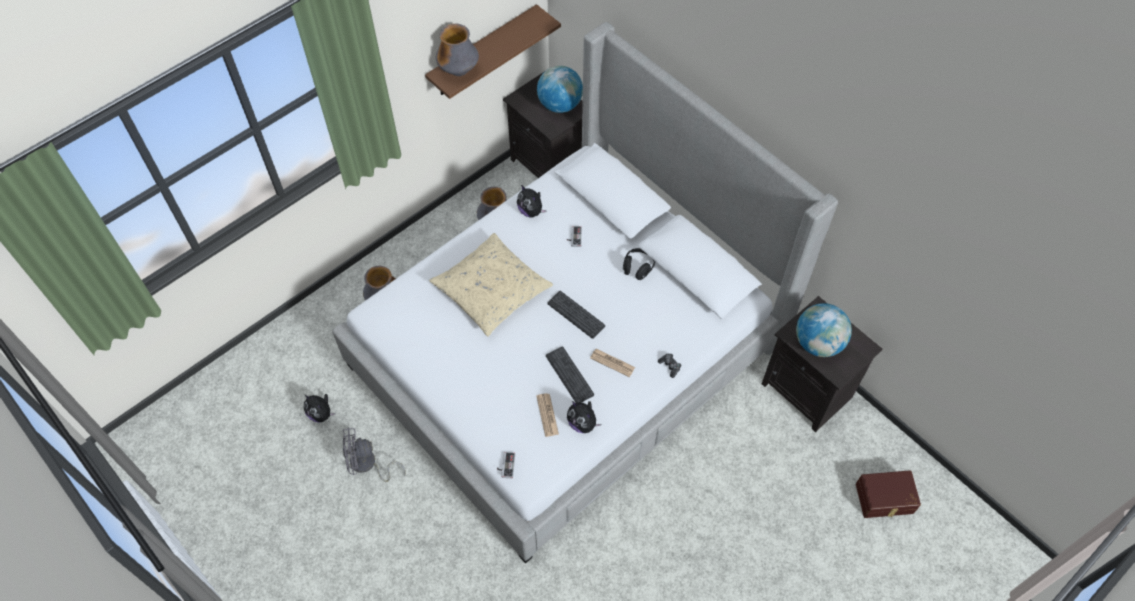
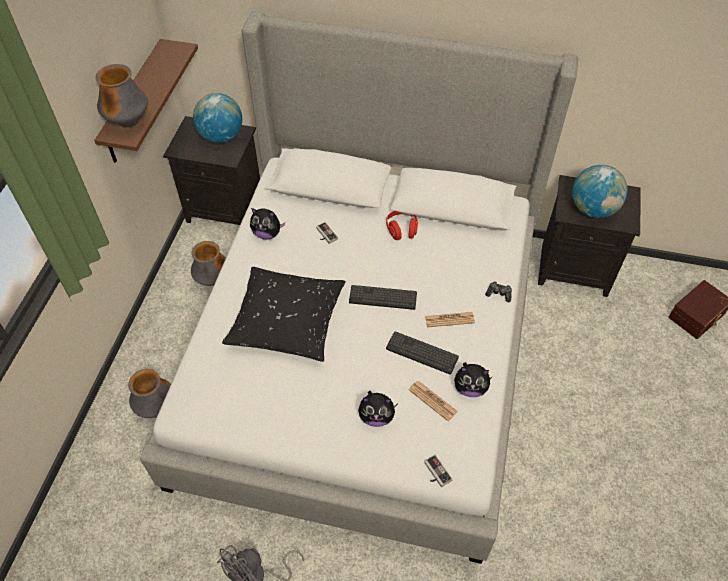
camera: 35 degrees left, 5 degrees down
plush toy [304,394,335,423] -> plush toy moved to [358,391,398,427]
beige pillow [429,233,553,337] -> black pillow [222,267,346,362]
black headphones [623,248,655,280] -> red headphones [386,211,418,240]

